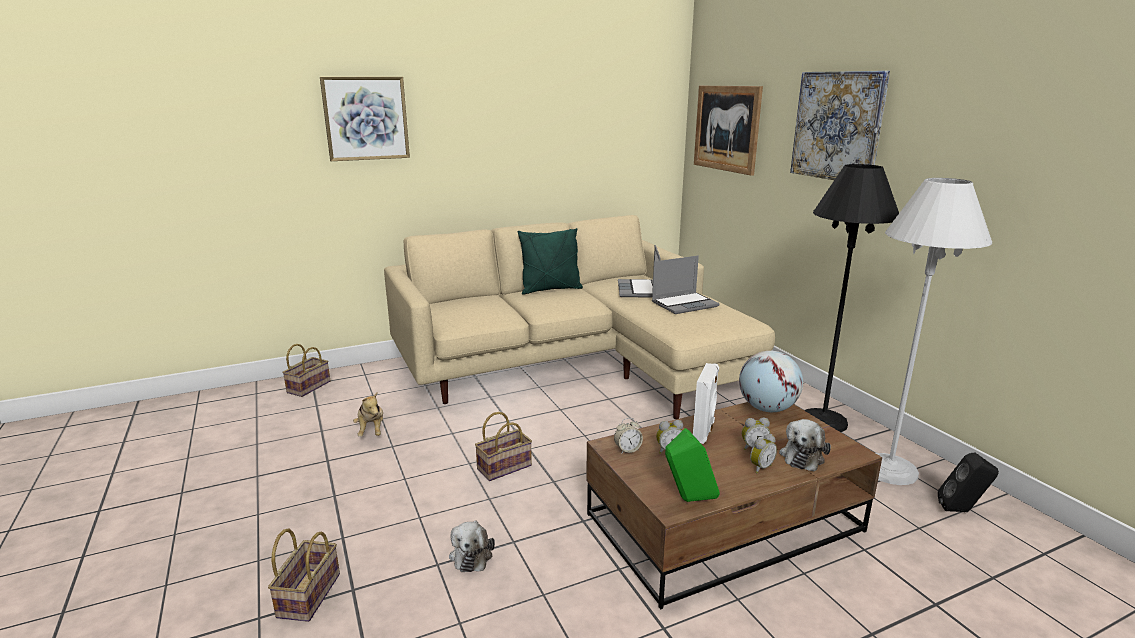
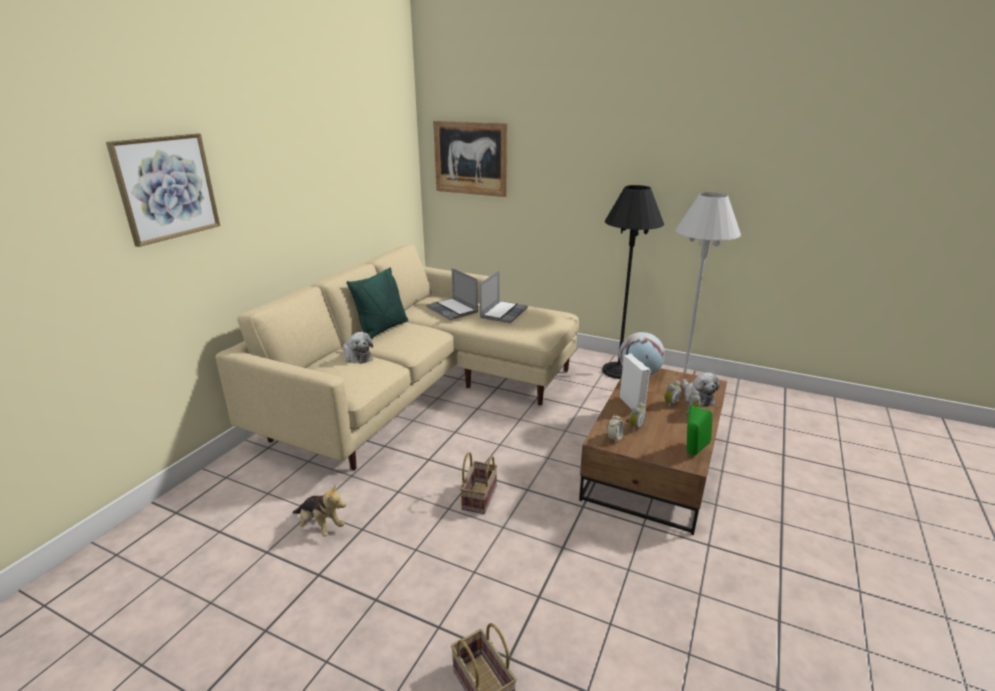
camera: 40 degrees left, 5 degrees up
basket [282,344,331,397] -> none
plush toy [449,520,495,572] -> plush toy moved to [343,332,373,364]
picture [790,71,890,180] -> none
black speaker [938,453,999,512] -> none

